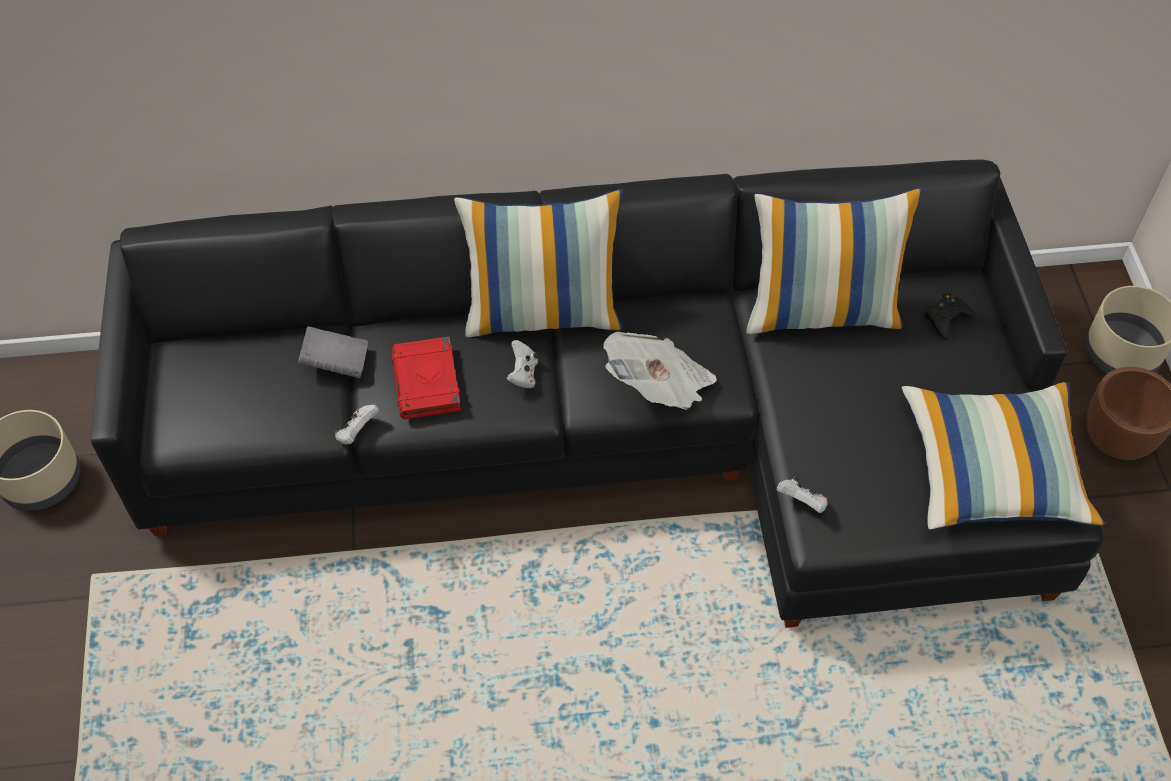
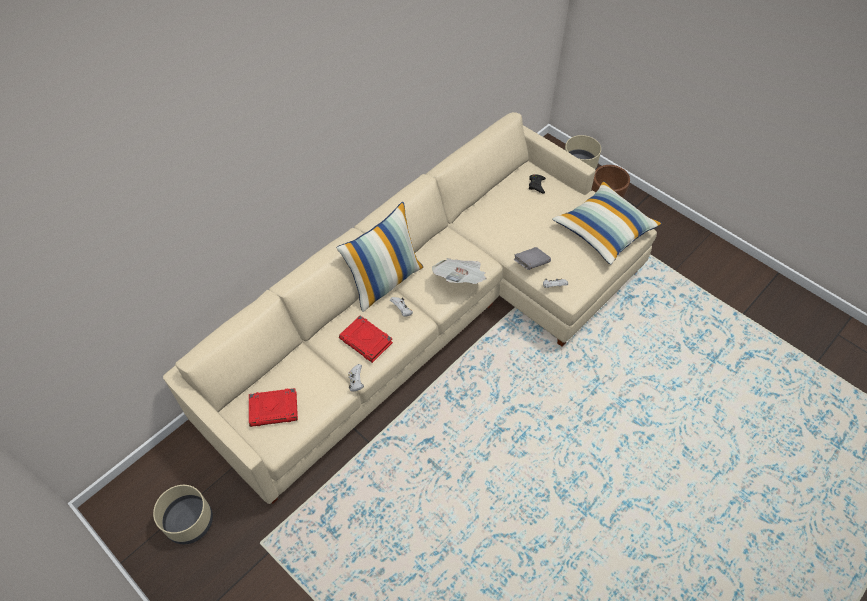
camera: 40 degrees left, 0 degrees up
black sofa [91,159,1104,628] -> beige sofa [163,112,657,504]
grey book [298,326,368,378] -> grey book moved to [514,247,551,270]
pillow [746,188,923,334] -> none
none -> red book [249,388,298,427]

